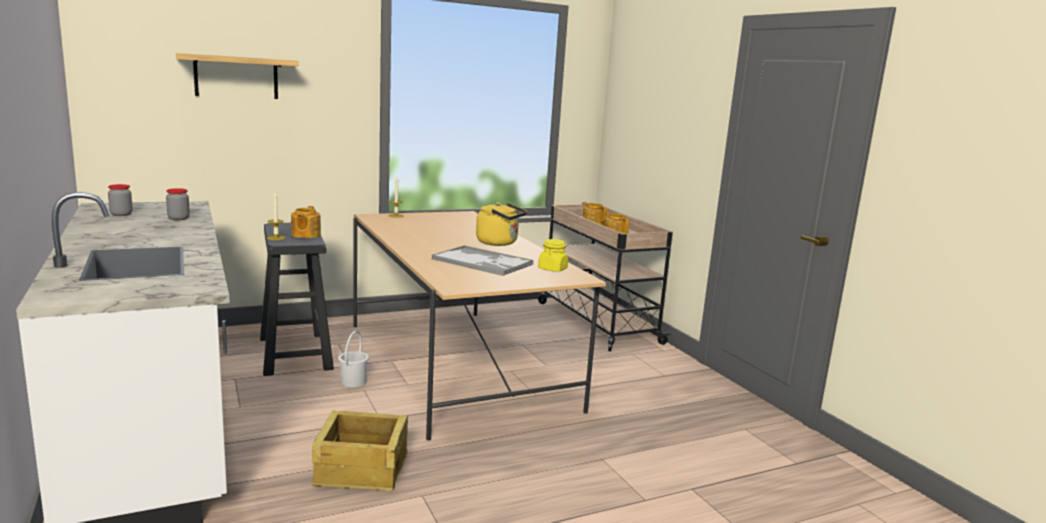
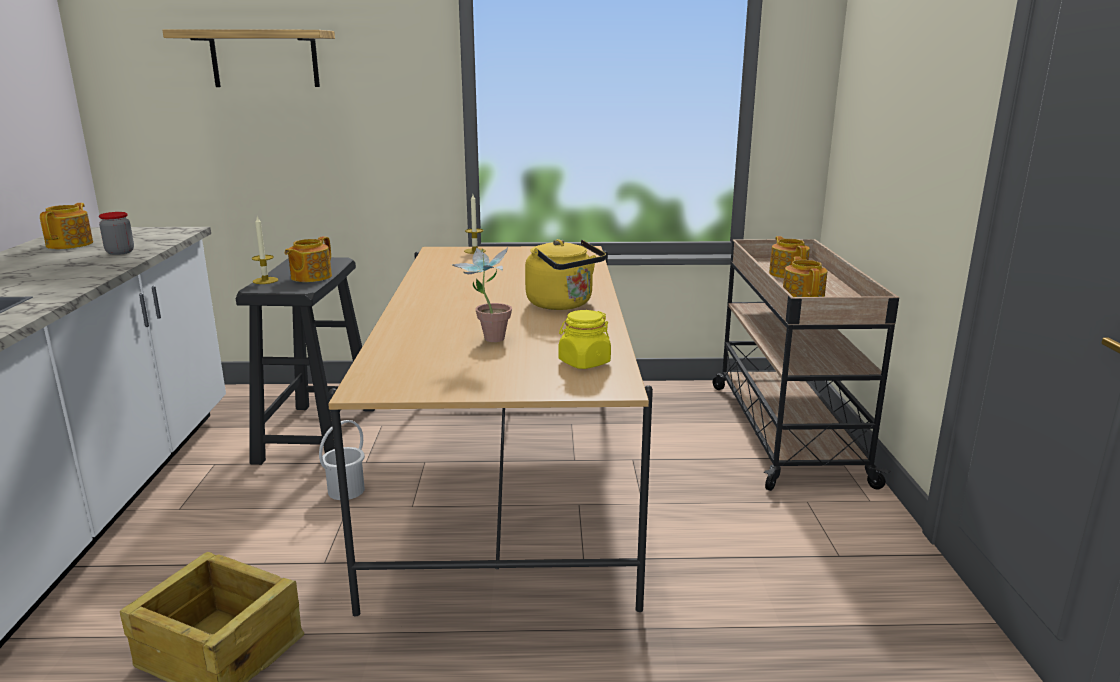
camera: 25 degrees right, 5 degrees up
jar [108,184,133,216] -> teapot [40,203,93,249]
tray [432,245,534,276] -> potted plant [451,247,512,342]

